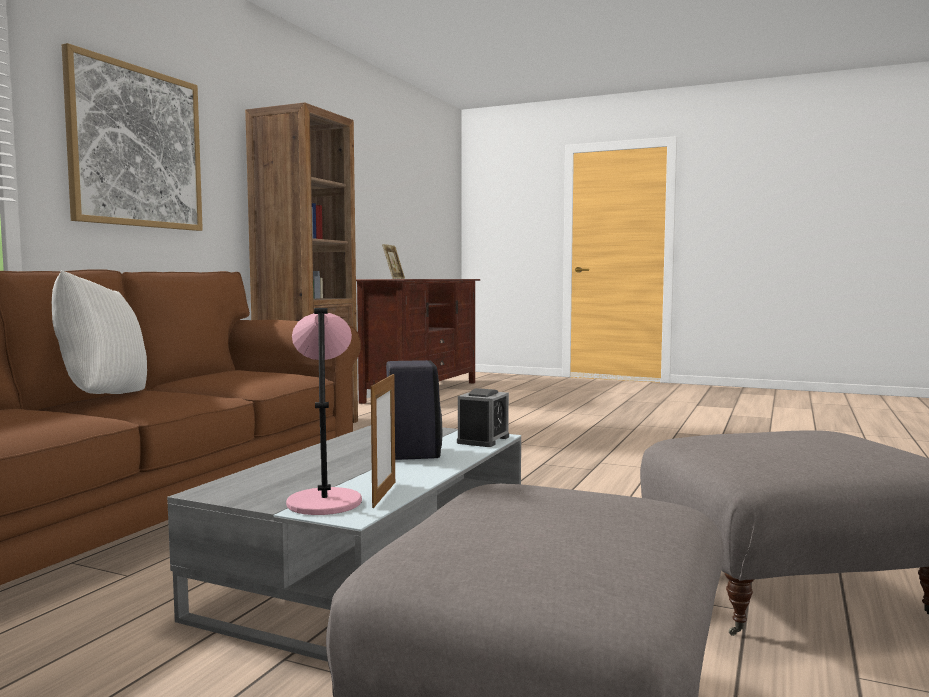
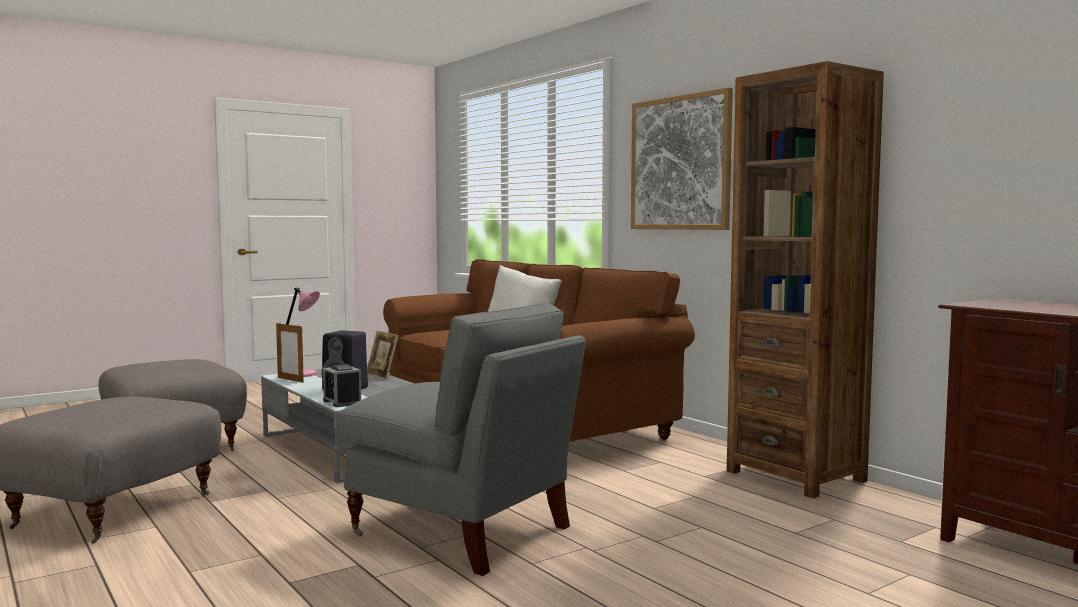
camera: 120 degrees right, 0 degrees up
picture frame [382,244,405,279] -> picture frame moved to [367,331,399,380]
none -> grey armchair [339,304,586,576]

